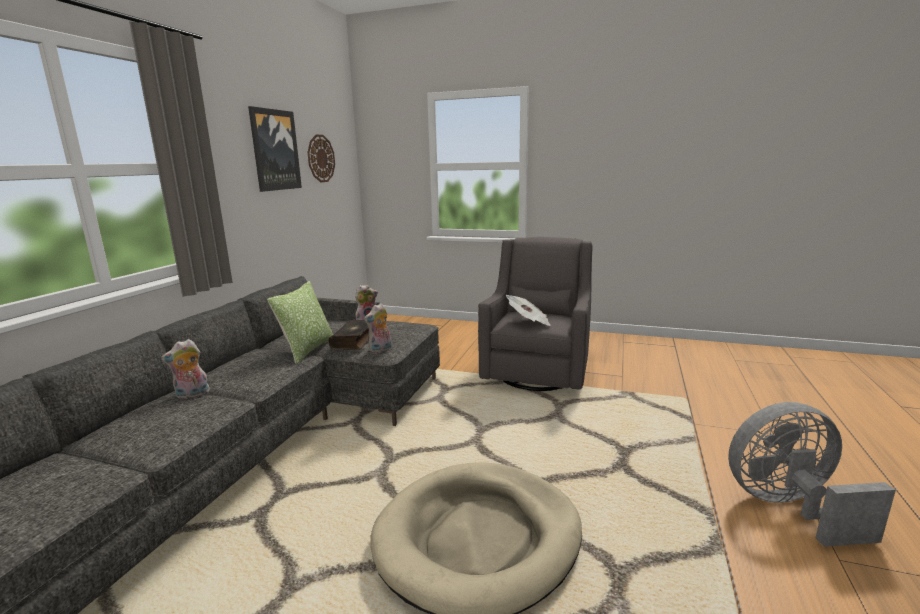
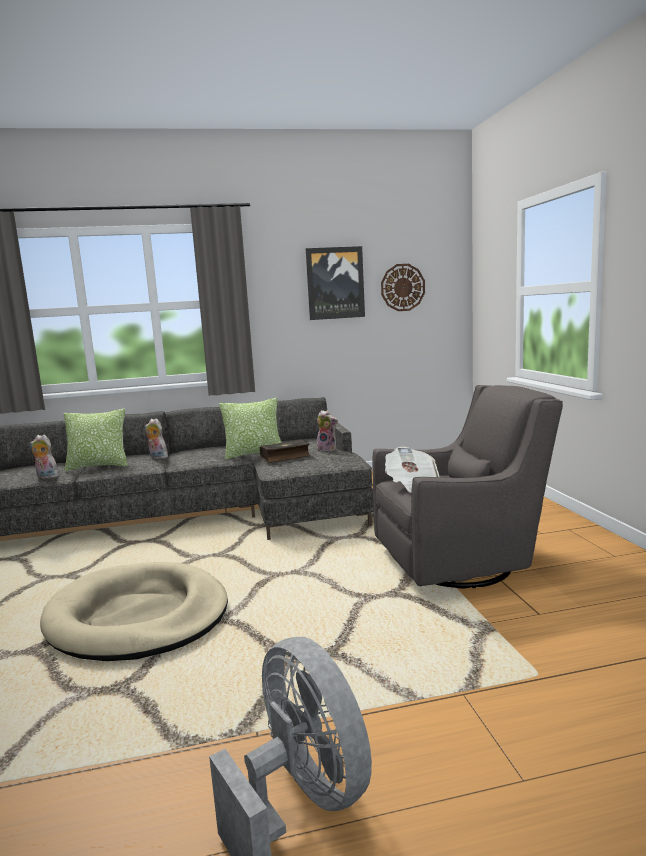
camera: 60 degrees right, 5 degrees down
plush toy [364,303,392,353] -> plush toy moved to [30,434,59,479]
none -> pillow [64,409,128,471]

